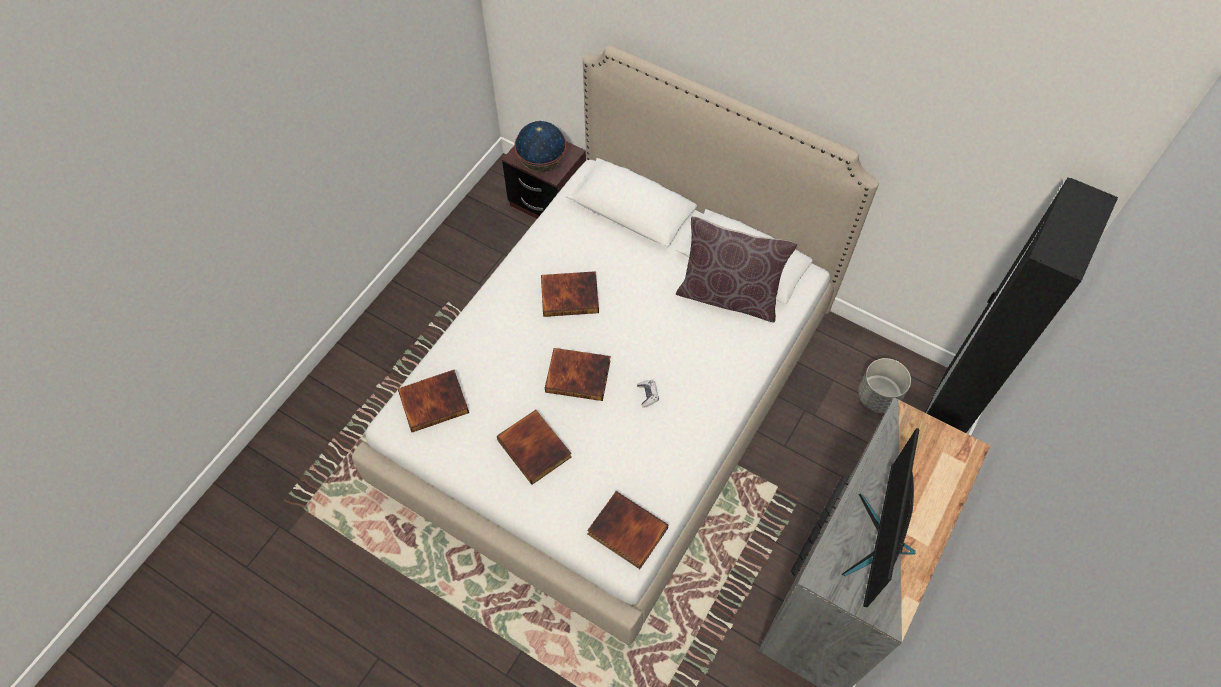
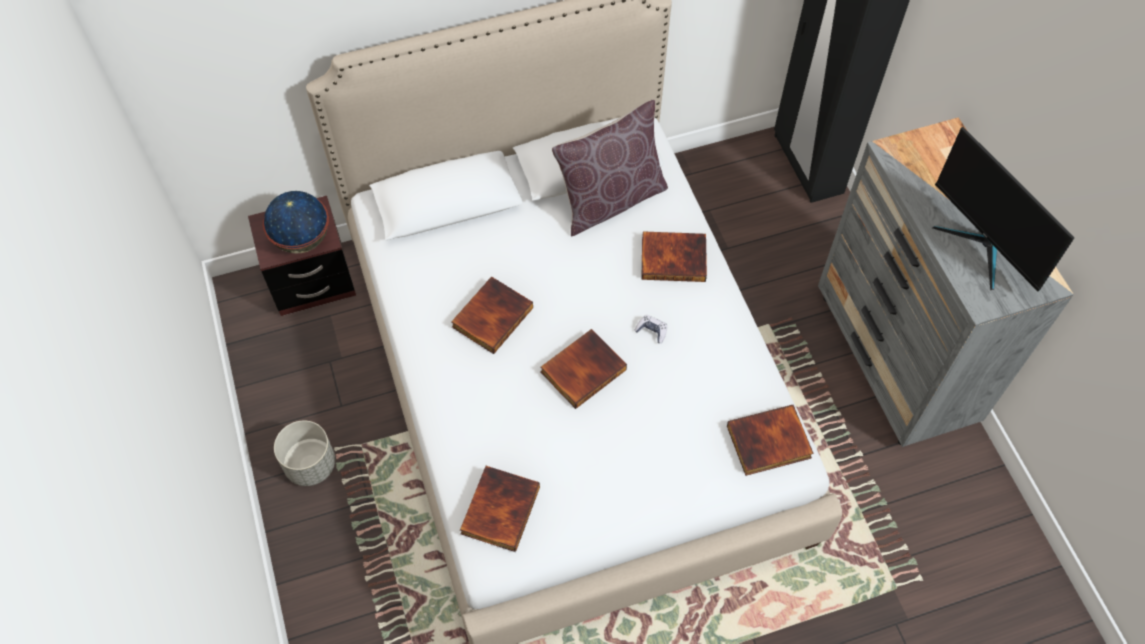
camera: 50 degrees left, 0 degrees up
book [497,410,572,485] -> book moved to [641,231,707,282]
grey planter [858,358,911,413] -> grey planter moved to [274,420,335,486]

